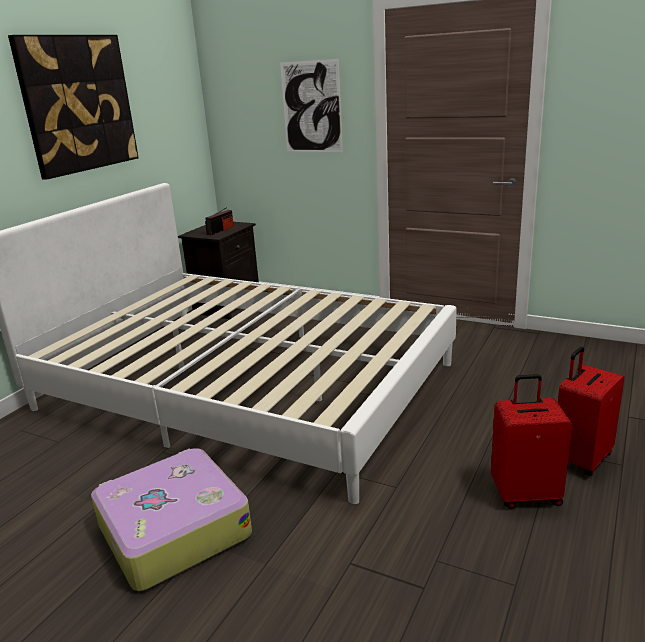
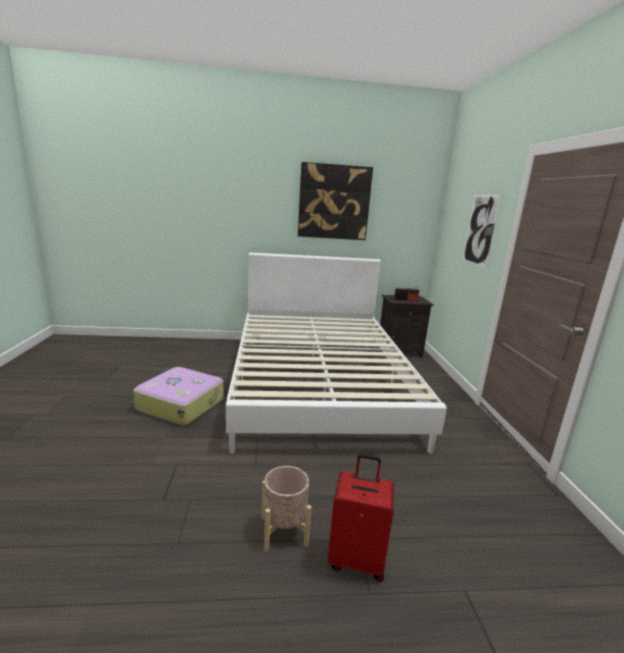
camera: 55 degrees right, 5 degrees down
red suitcase [491,374,572,509] -> beige planter [261,466,312,551]

